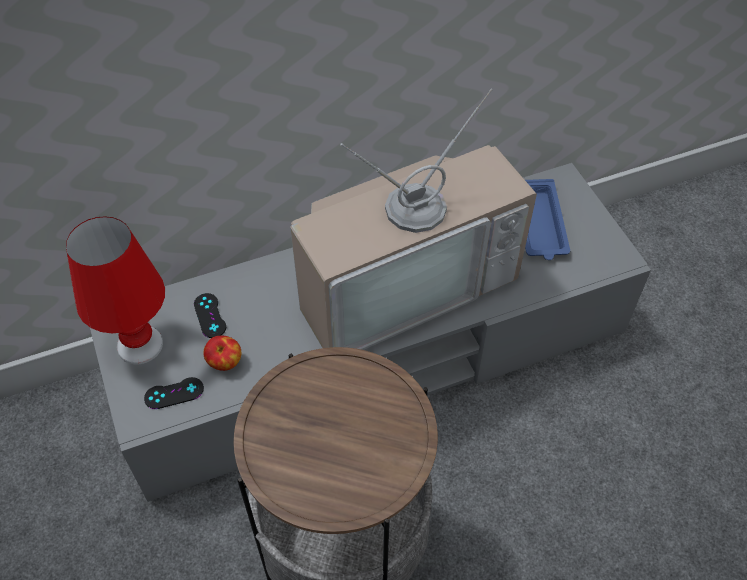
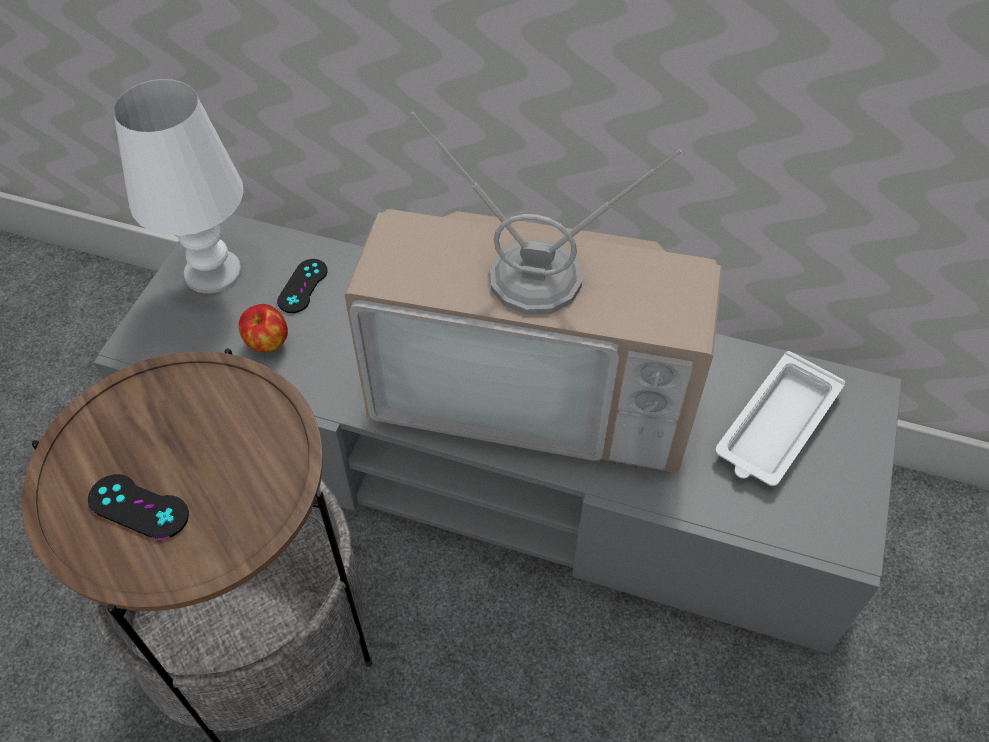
camera: 40 degrees right, 0 degrees up
red table lamp [66,216,165,364] -> white table lamp [114,79,243,293]
black game controller [144,377,204,409] -> black game controller moved to [88,474,189,540]
blue tray [525,179,570,260] -> white tray [715,351,845,486]

